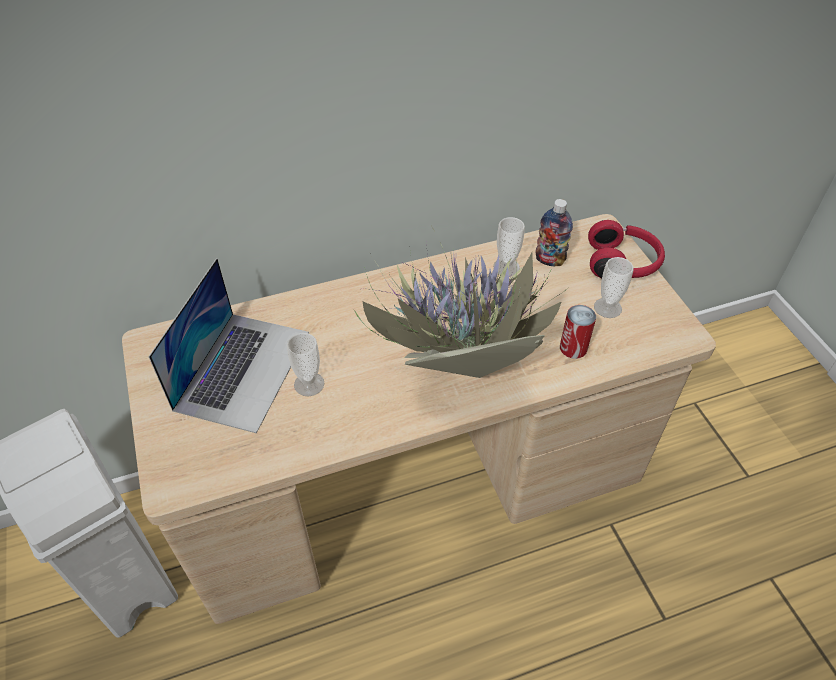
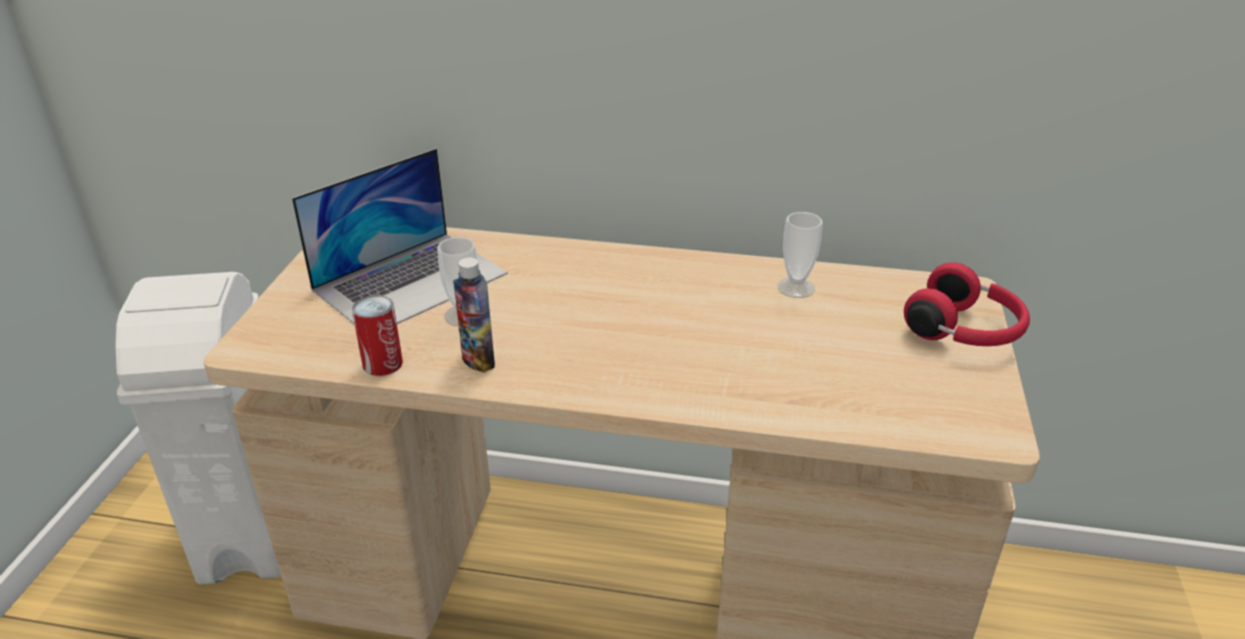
camera: 30 degrees right, 15 degrees down
potted plant [354,224,568,378] -> none
bottle [536,199,573,266] -> bottle moved to [453,258,495,372]
can [560,305,596,359] -> can moved to [352,295,403,376]
cup [594,257,634,318] -> none

